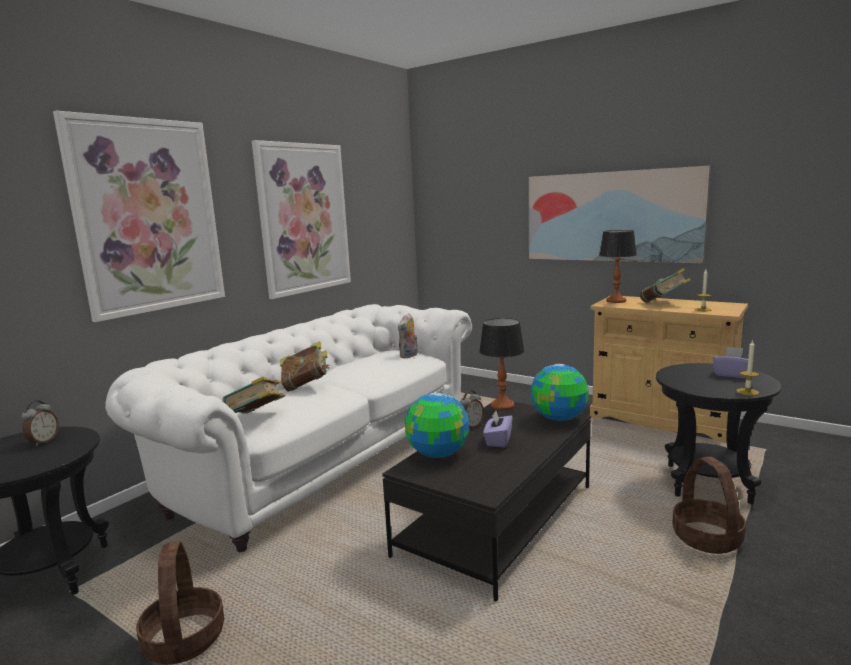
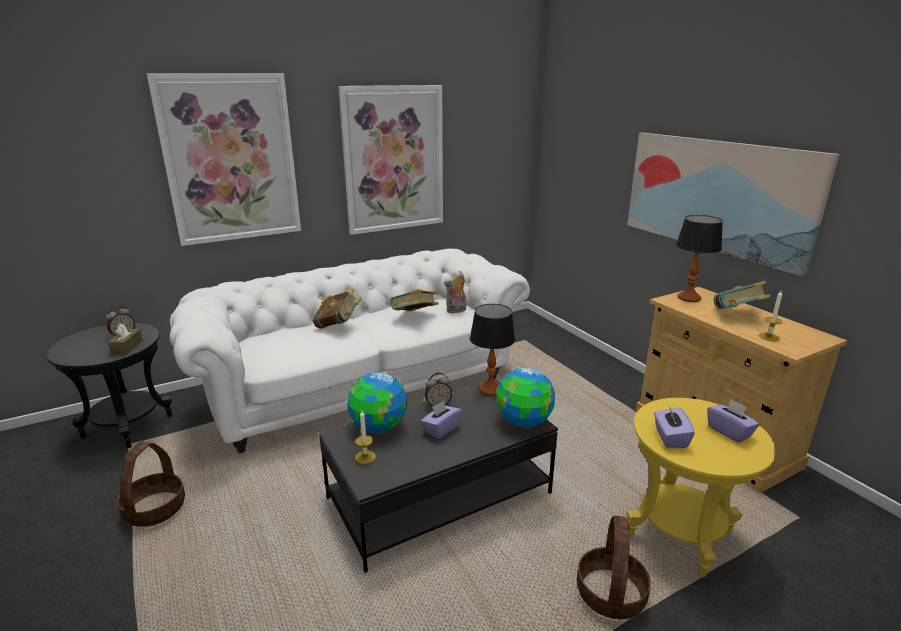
camera: 25 degrees right, 10 degrees up
book [222,377,286,414] -> book moved to [390,289,439,311]
black side table [656,363,781,504] -> yellow side table [627,398,776,577]
candle [736,340,759,396] -> candle moved to [355,411,376,464]
none -> brown tissue box [108,323,143,354]
none -> purple tissue box [654,406,695,448]

